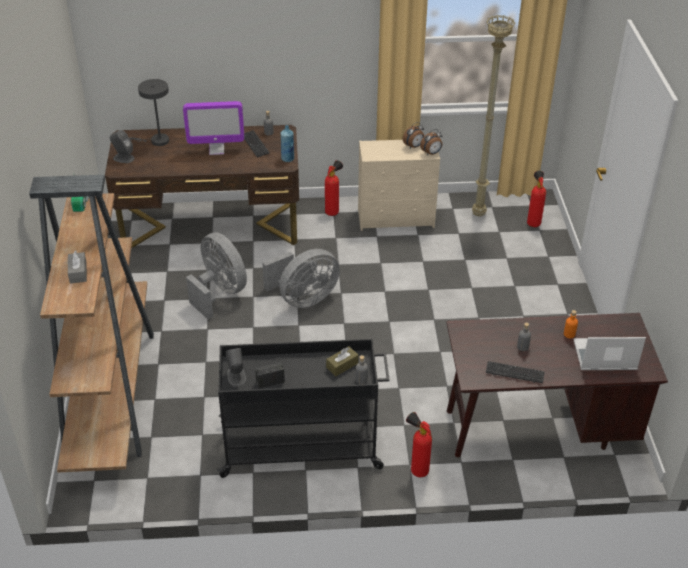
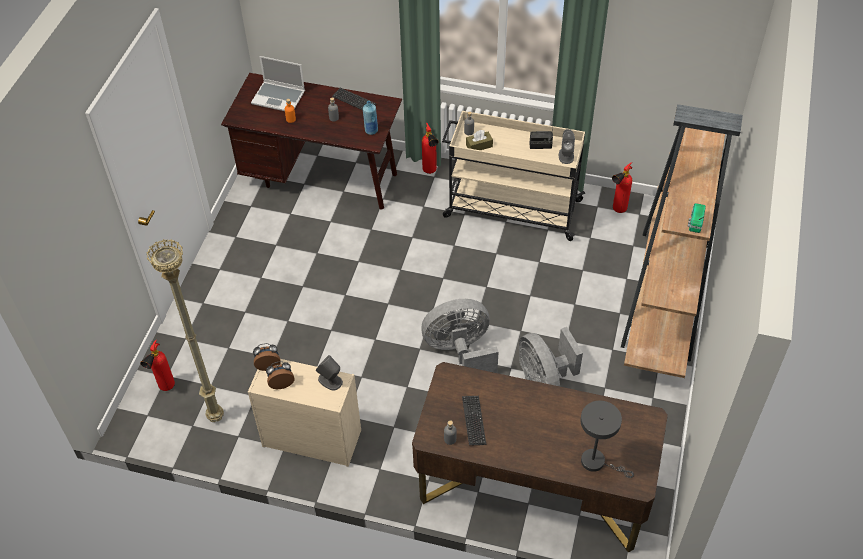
camera: 160 degrees left, 10 degrees up
grey tissue box [68,251,87,284] -> none
grey speaker [110,130,134,163] -> grey speaker moved to [316,355,343,391]
monitor [183,101,244,155] -> none
black cart [217,339,390,478] -> beige cart [442,111,585,241]
blue bottle [281,125,294,162] -> blue bottle moved to [363,101,378,135]
fire extinguisher [325,160,343,216] -> fire extinguisher moved to [612,162,632,213]

